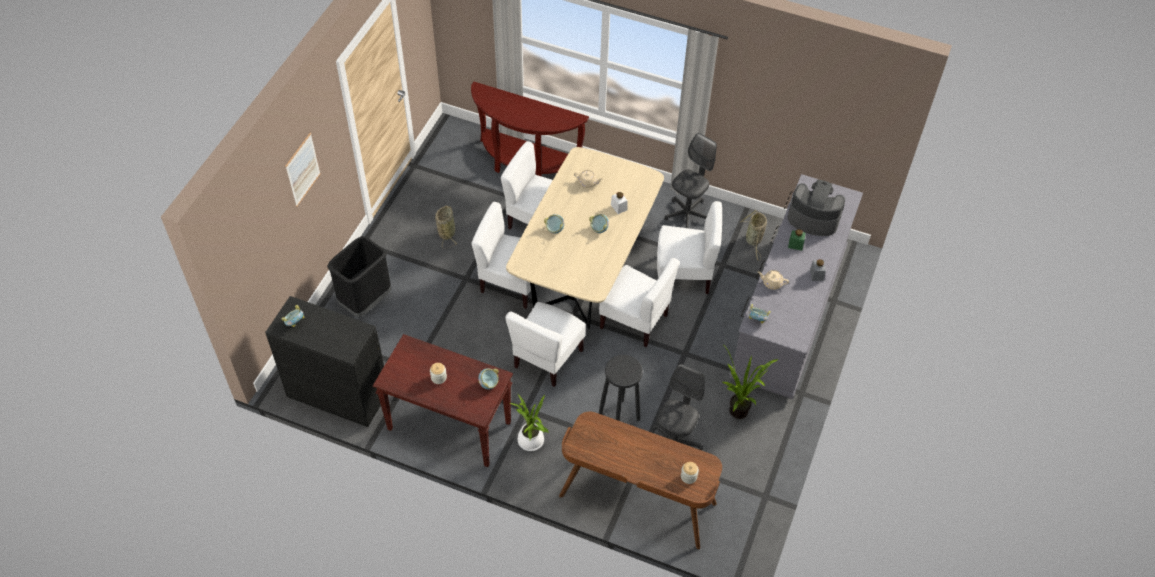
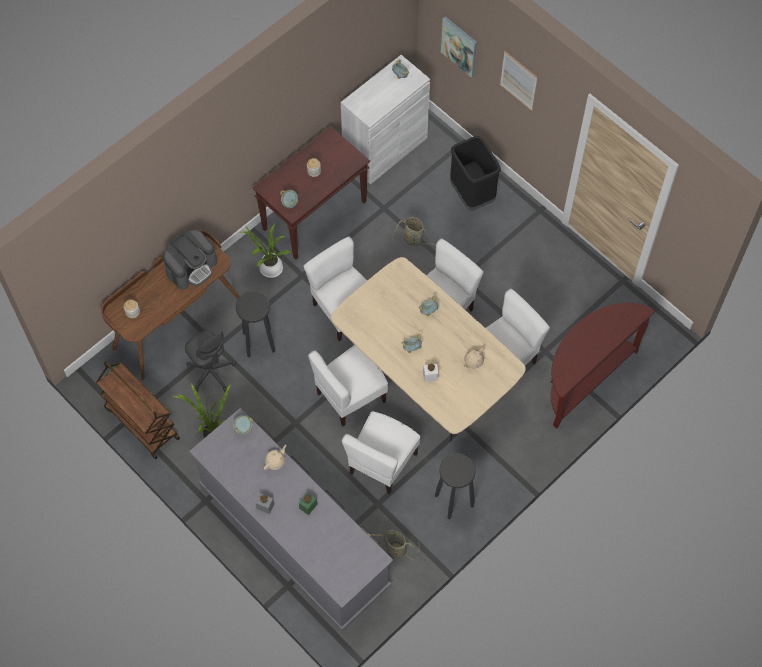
camera: 115 degrees right, 10 degrees up
black cabinet [265,296,384,427] -> white cabinet [341,55,430,185]
basket [435,205,457,247] -> basket moved to [392,217,436,247]
grey office chair [664,133,717,228] -> black stool [435,453,476,519]
coffee machine [787,180,845,236] -> coffee machine moved to [163,230,217,290]
none -> brown cart [96,361,180,459]
none -> picture [441,16,477,77]

